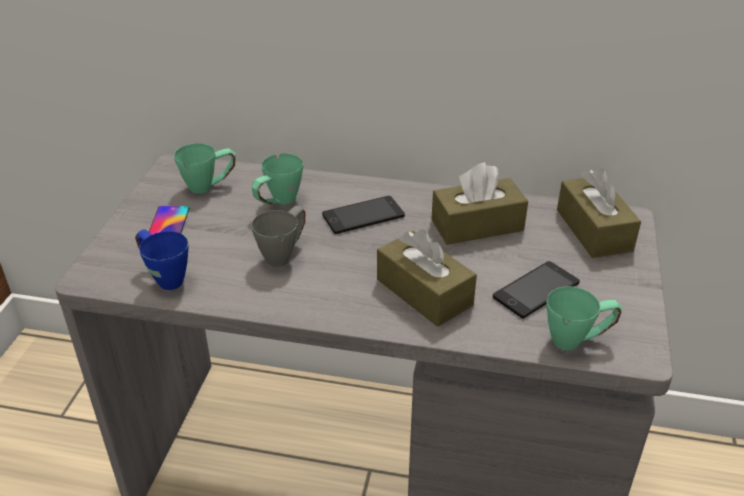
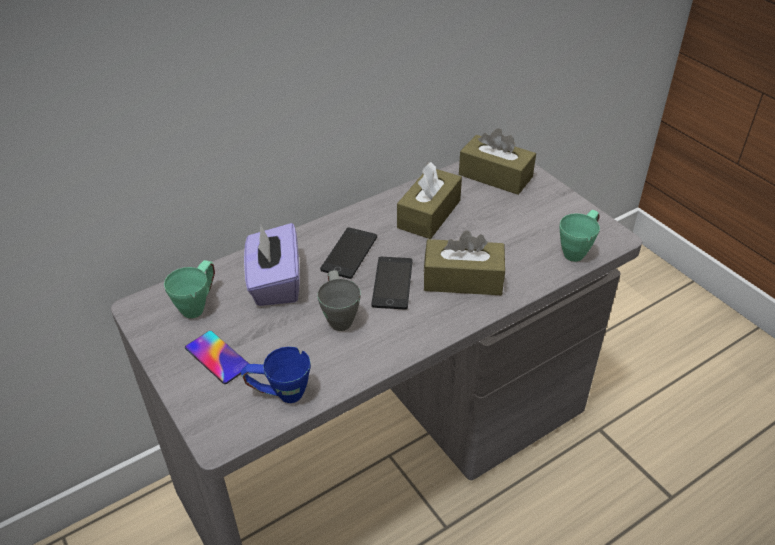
camera: 45 degrees left, 5 degrees up
green mug [251,153,303,205] -> purple tissue box [244,223,300,306]
phone [493,261,580,318] -> phone moved to [371,257,413,309]

